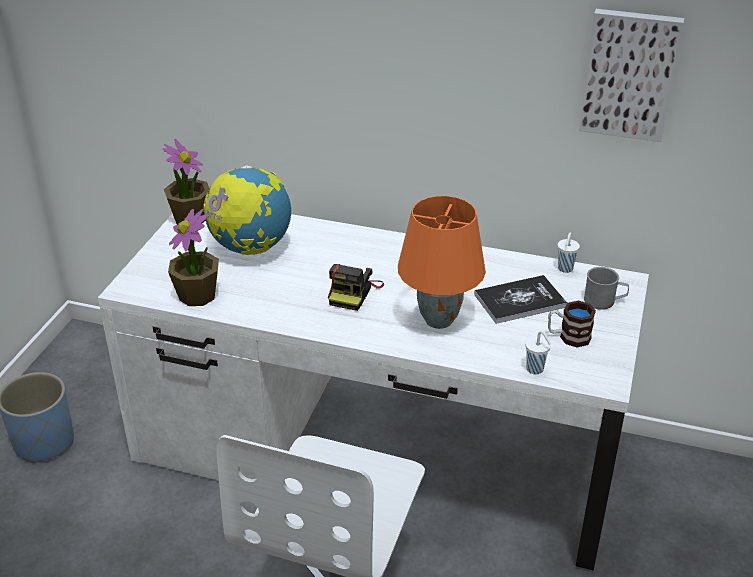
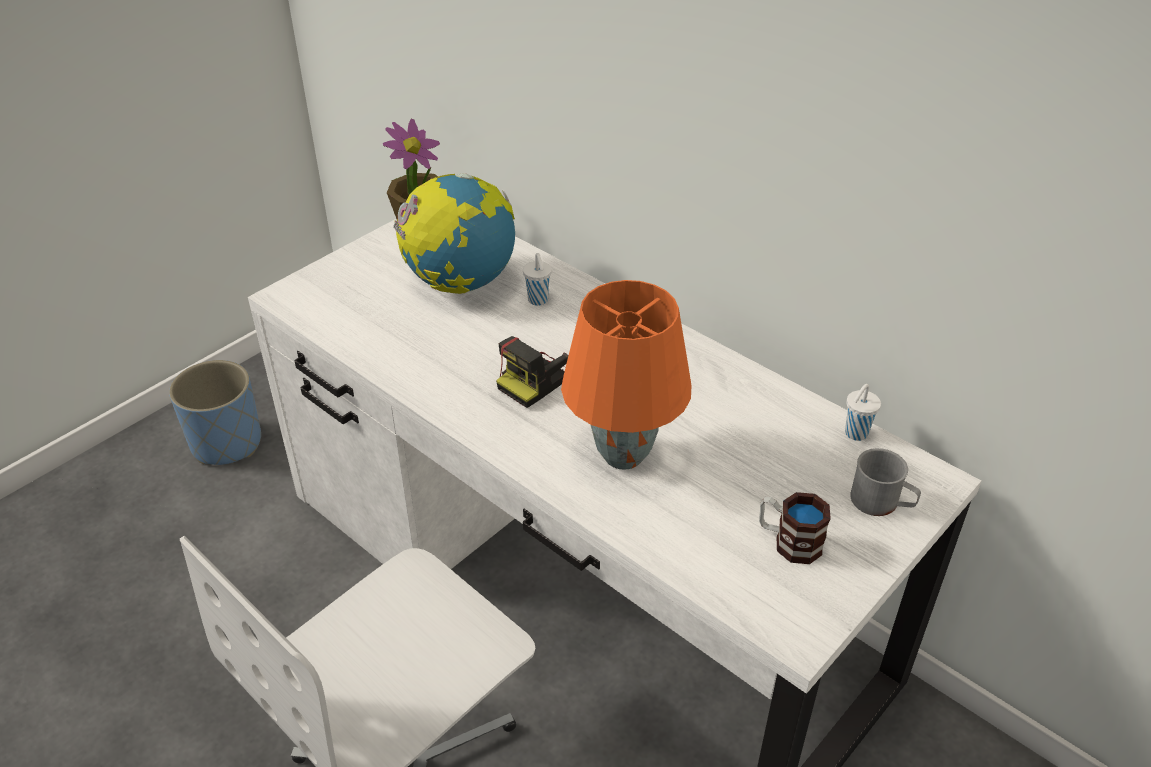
camera: 25 degrees right, 5 degrees up
potted plant [168,209,219,306] -> none
book [474,275,567,324] -> none
white cup [525,331,551,374] -> white cup moved to [523,253,552,306]
picture [579,9,684,142] -> none

